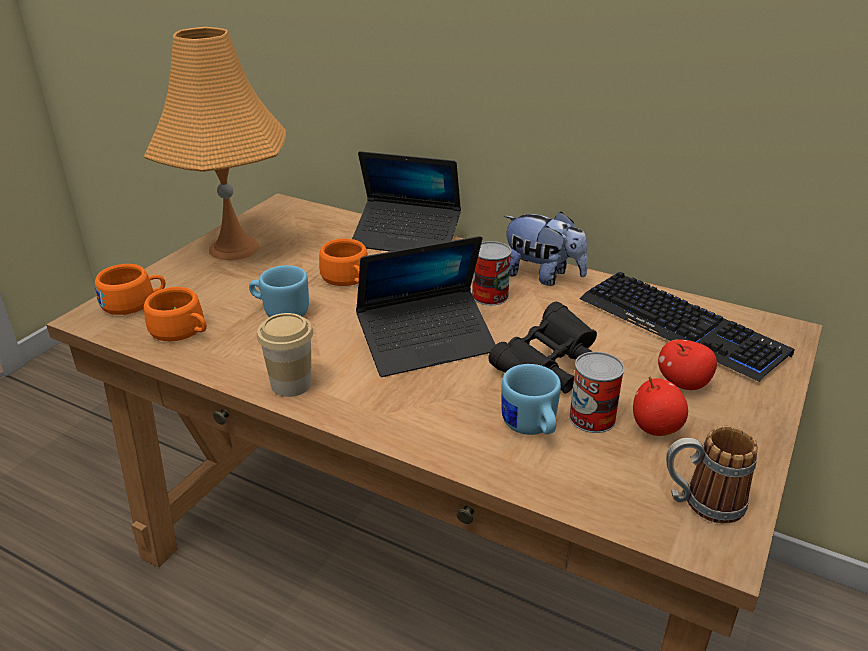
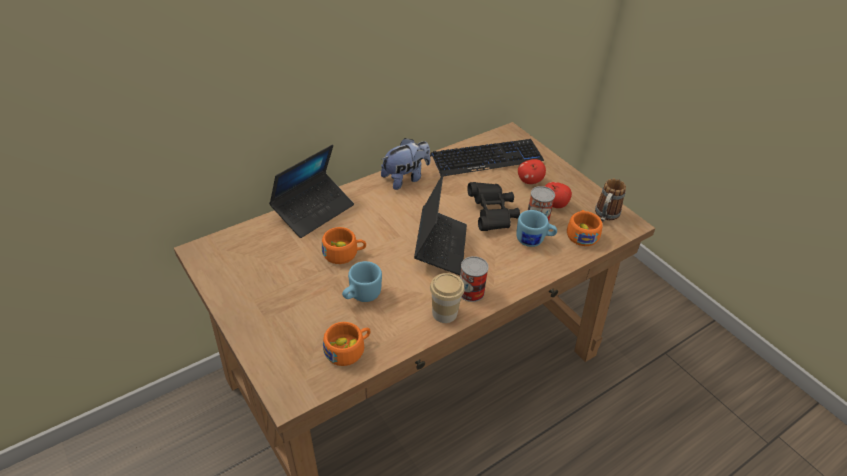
camera: 65 degrees left, 10 degrees up
orange cup [95,264,166,315] -> orange cup moved to [567,210,602,246]
orange table lamp [144,27,286,260] -> none
can [472,241,512,305] -> can moved to [460,256,489,302]

